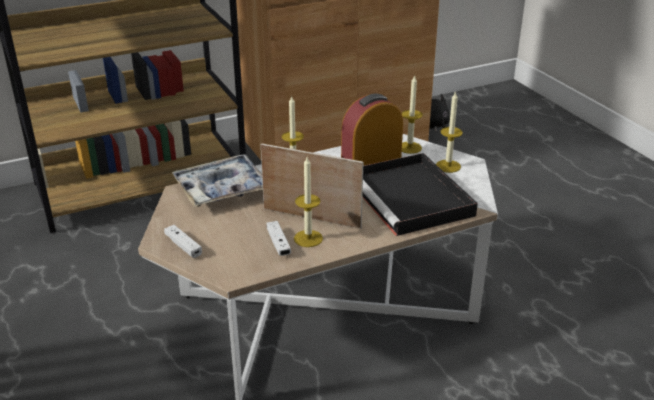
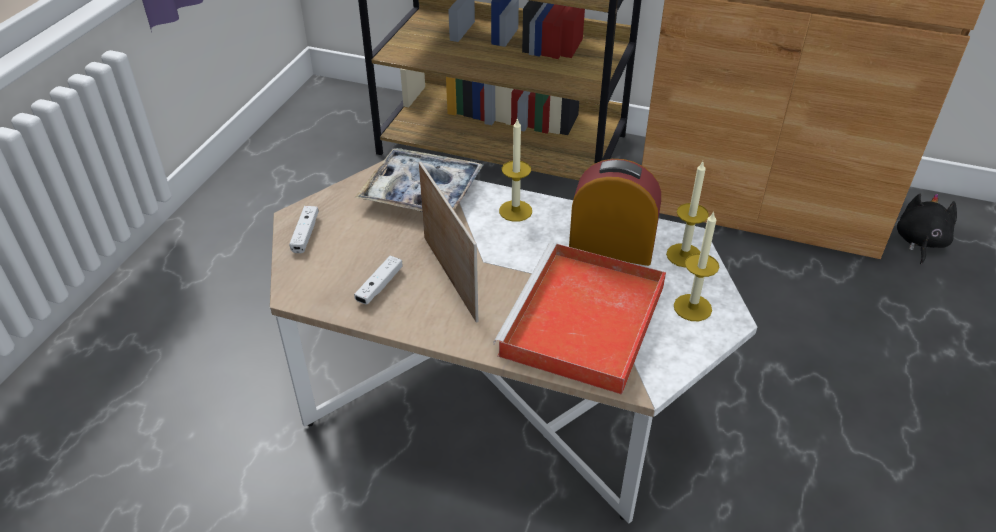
camera: 45 degrees right, 10 degrees up
candle [294,157,323,247] -> none
black tray [363,153,478,236] -> red tray [493,243,666,395]

